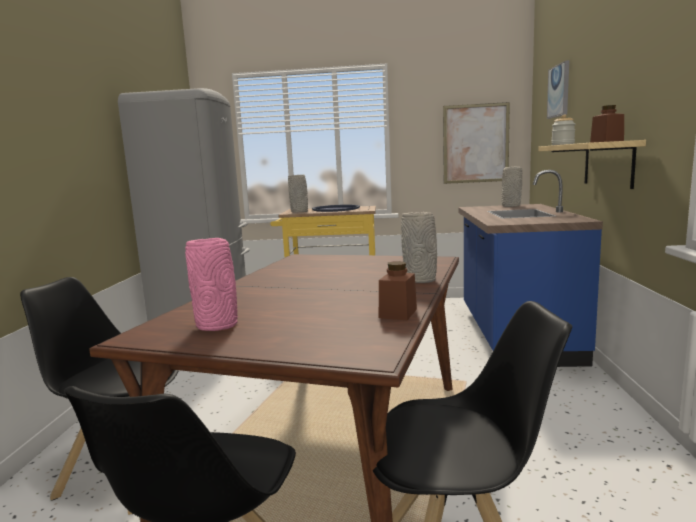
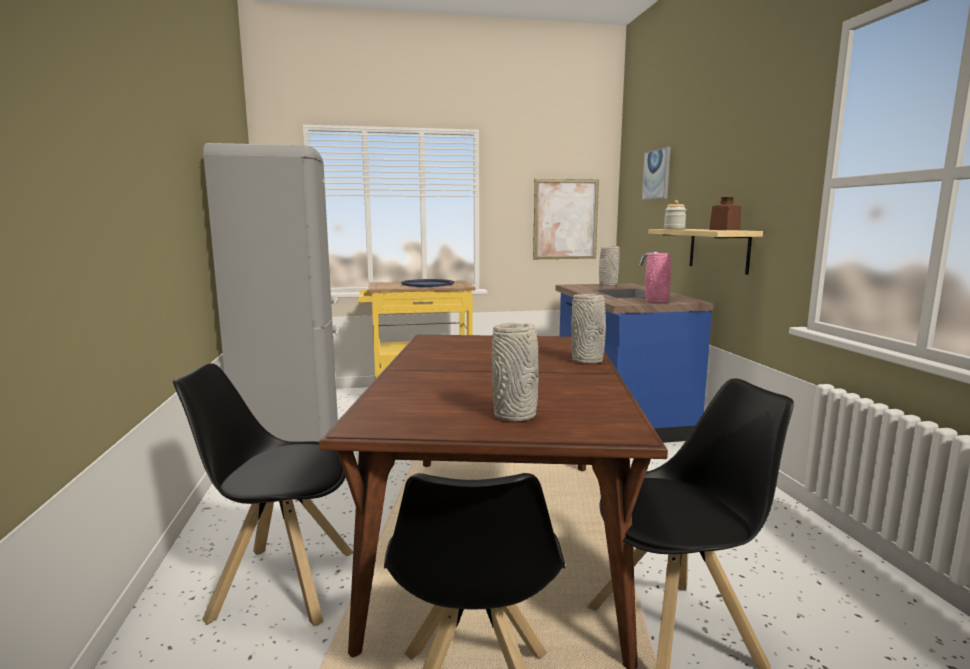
camera: 15 degrees left, 0 degrees up
pink vase [185,238,238,331] -> pink vase moved to [645,253,671,302]
grey vase [288,175,308,212] -> grey vase moved to [492,323,539,421]
brown jar [379,261,417,320] -> none

